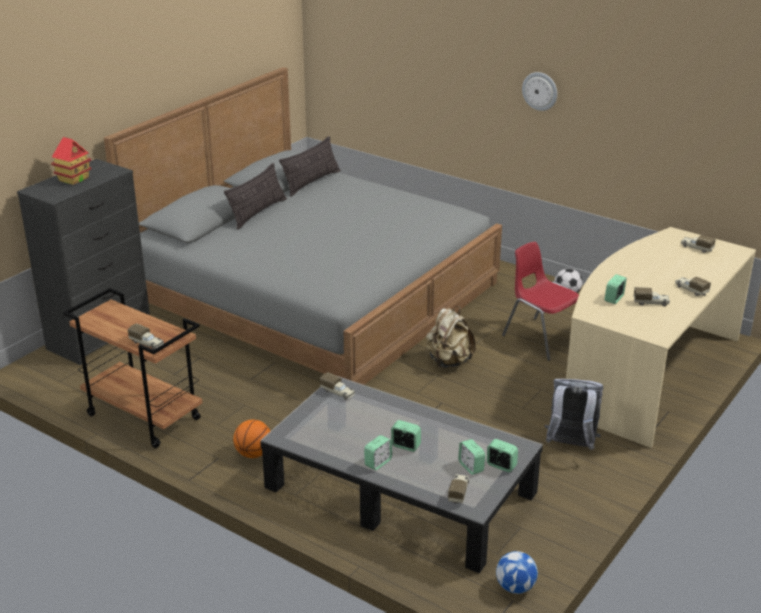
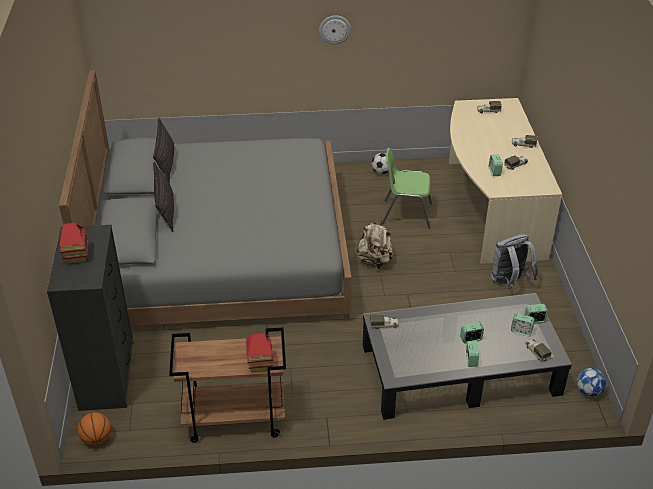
camera: 40 degrees left, 10 degrees up
toy truck [128,324,164,350] -> toy house [246,333,273,372]
basketball [233,420,270,458] -> basketball moved to [78,412,111,445]
red chair [502,242,579,361] -> green chair [382,148,432,229]

